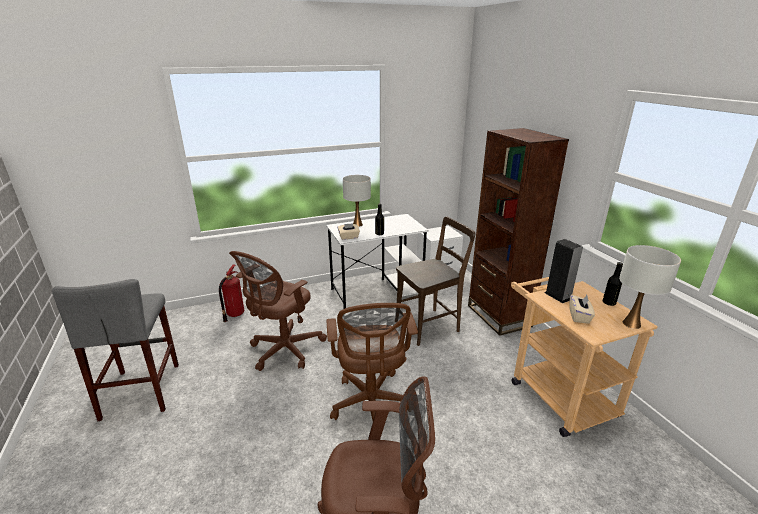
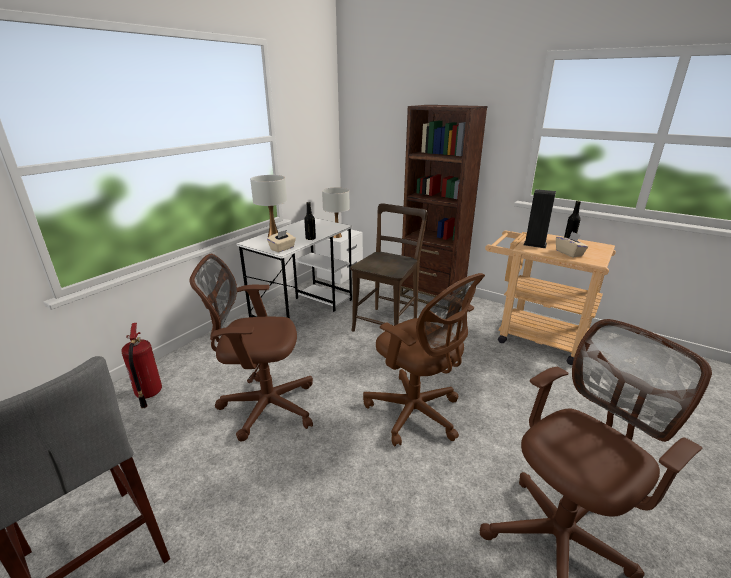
camera: 35 degrees left, 0 degrees up
brown office chair [229,251,327,371] -> brown office chair turned 90 degrees clockwise [189,254,313,442]
white table lamp [619,245,681,329] -> white table lamp moved to [322,187,350,238]

